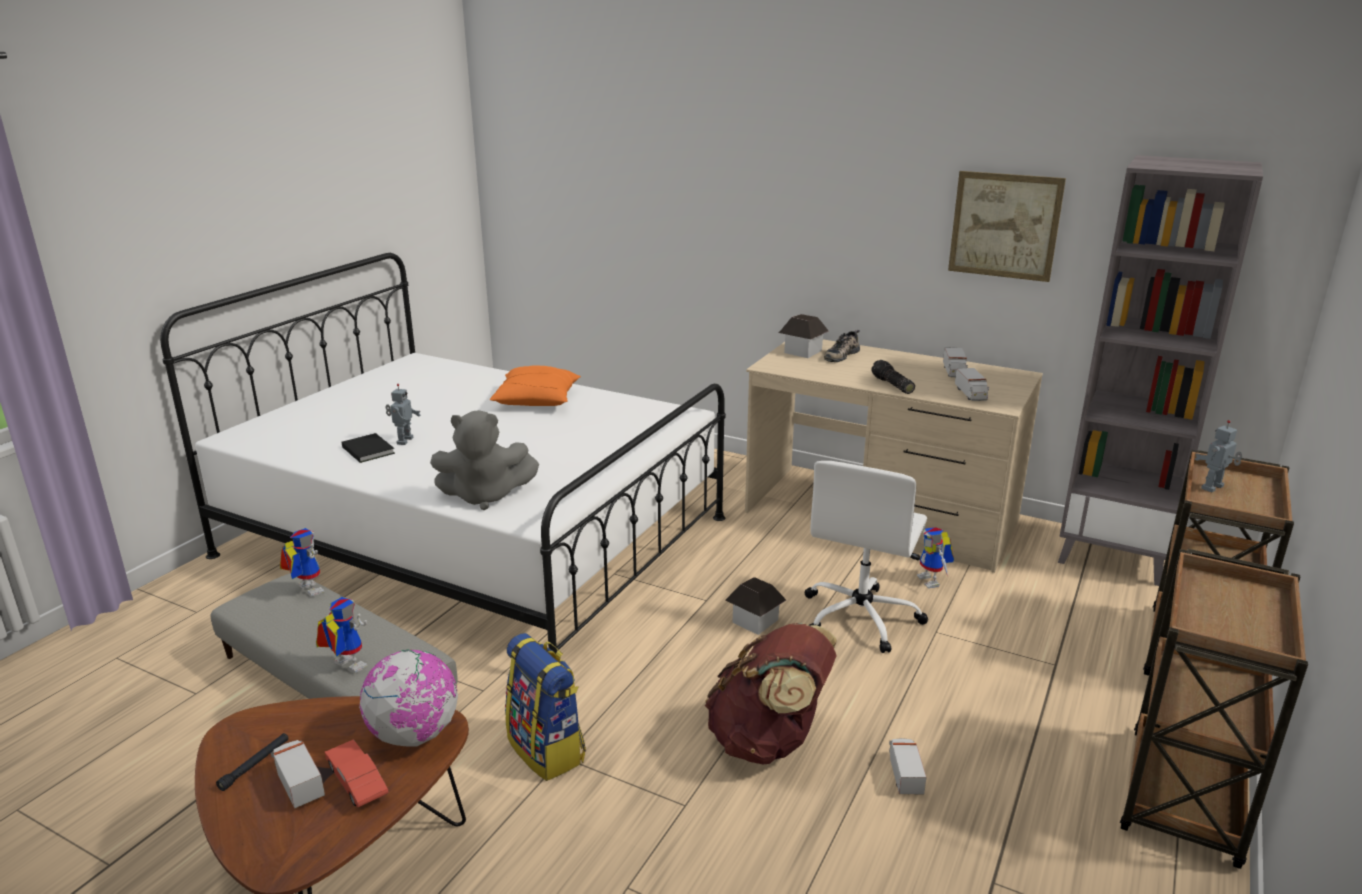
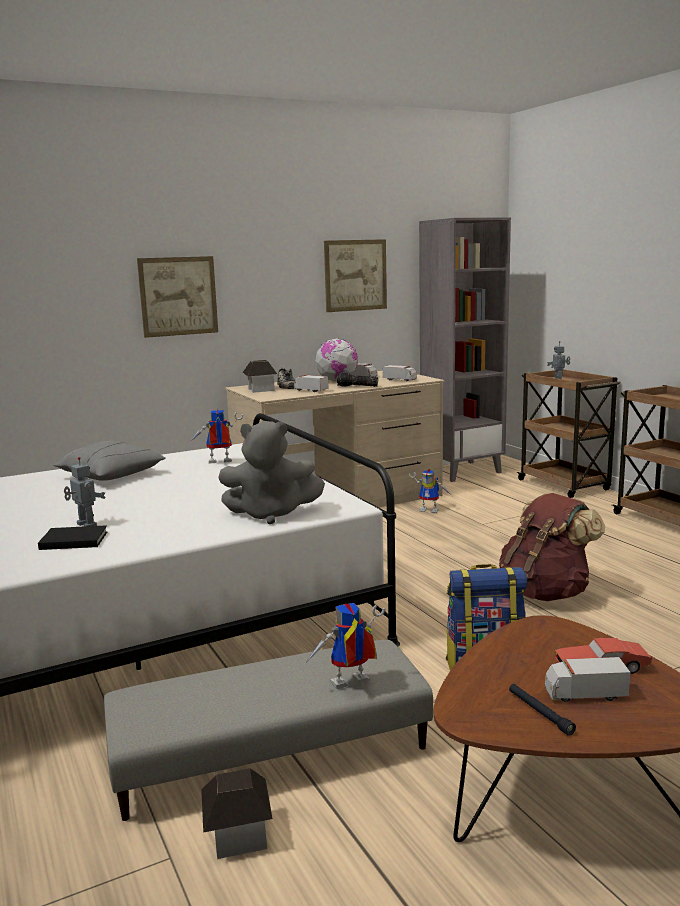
camera: 55 degrees left, 10 degrees down
toy robot [280,528,325,597] -> toy robot moved to [190,409,243,463]
globe [359,650,458,747] -> globe moved to [315,339,358,382]
grey plush toy [430,410,539,510] -> grey plush toy turned 60 degrees clockwise [218,421,325,524]
orange pillow [490,365,581,406] -> grey pillow [53,441,166,481]
toy house [725,577,786,635] -> toy house moved to [201,768,273,859]
white office chair [805,461,928,653] -> none
toy truck [889,738,927,794] -> toy truck moved to [294,375,329,392]
none -> picture [137,256,218,338]

